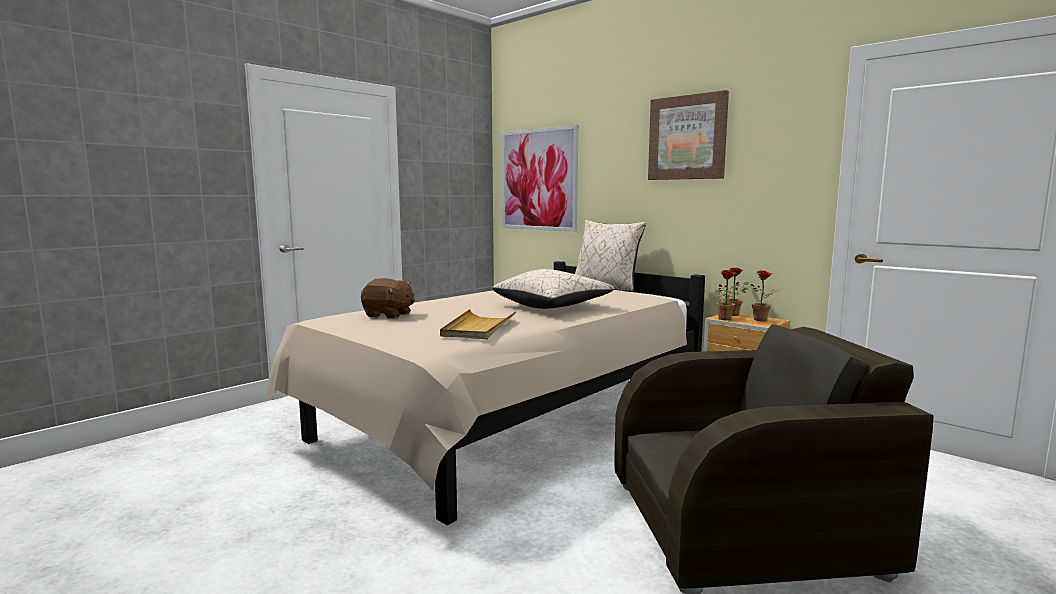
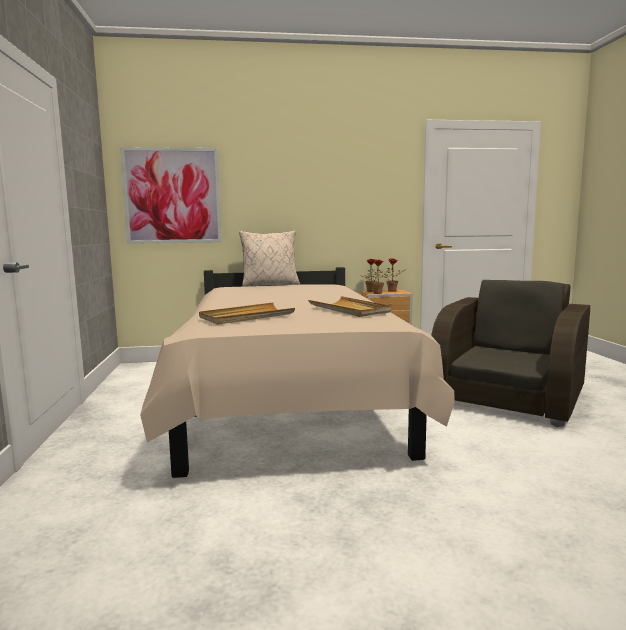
camera: 50 degrees left, 0 degrees up
brown plush toy [361,278,415,319] -> beige tray [199,303,295,325]
beige pillow [493,269,614,309] -> none
picture [648,90,729,180] -> none

